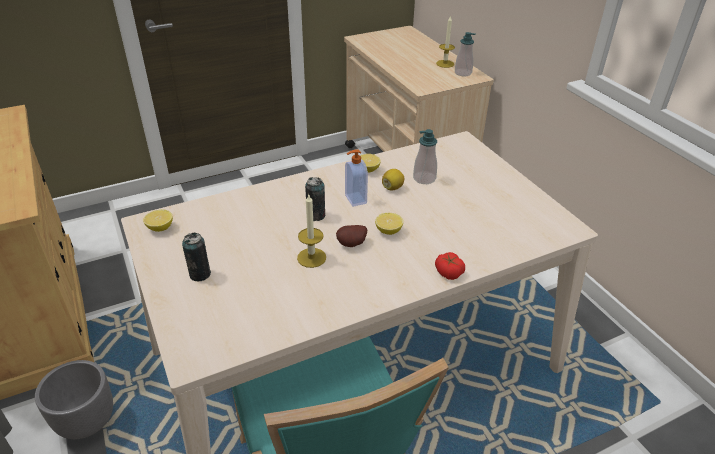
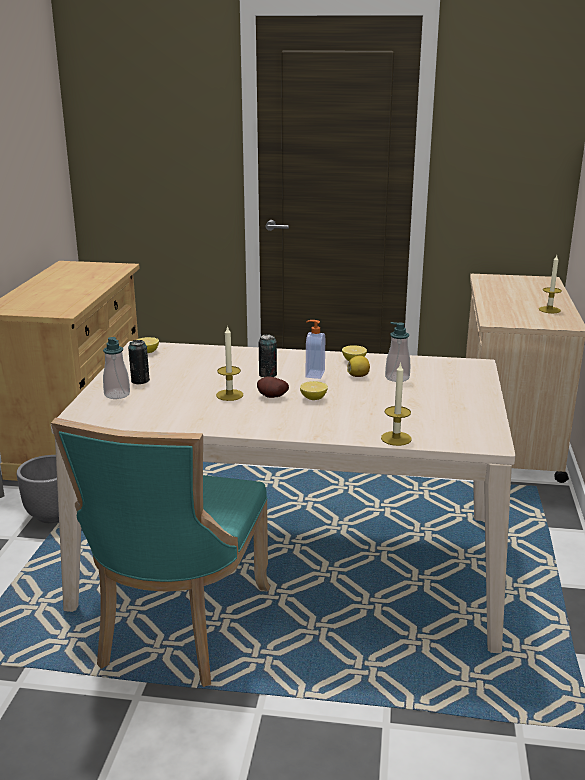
camera: 35 degrees right, 15 degrees down
tomato [435,252,465,280] -> none
soap dispenser [455,32,476,76] -> soap dispenser moved to [103,337,130,399]
none -> candle [381,362,412,446]

